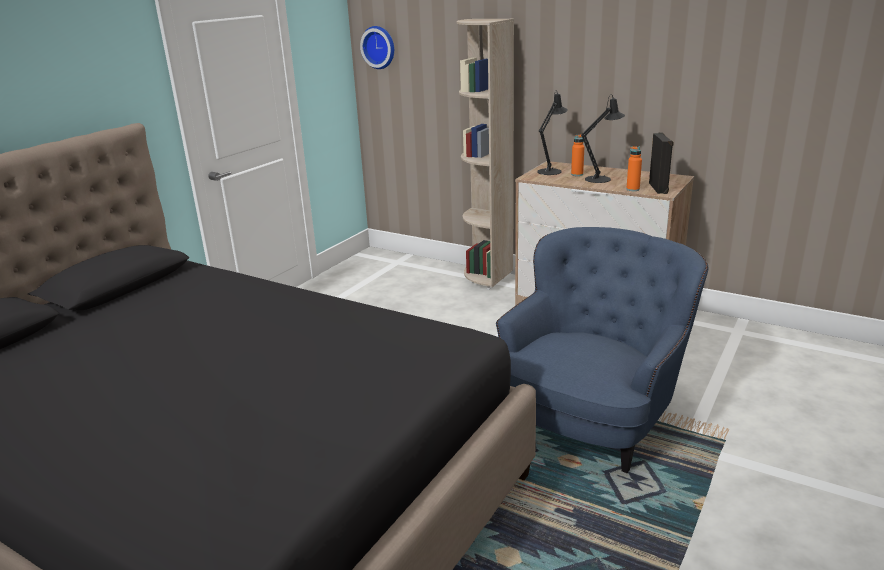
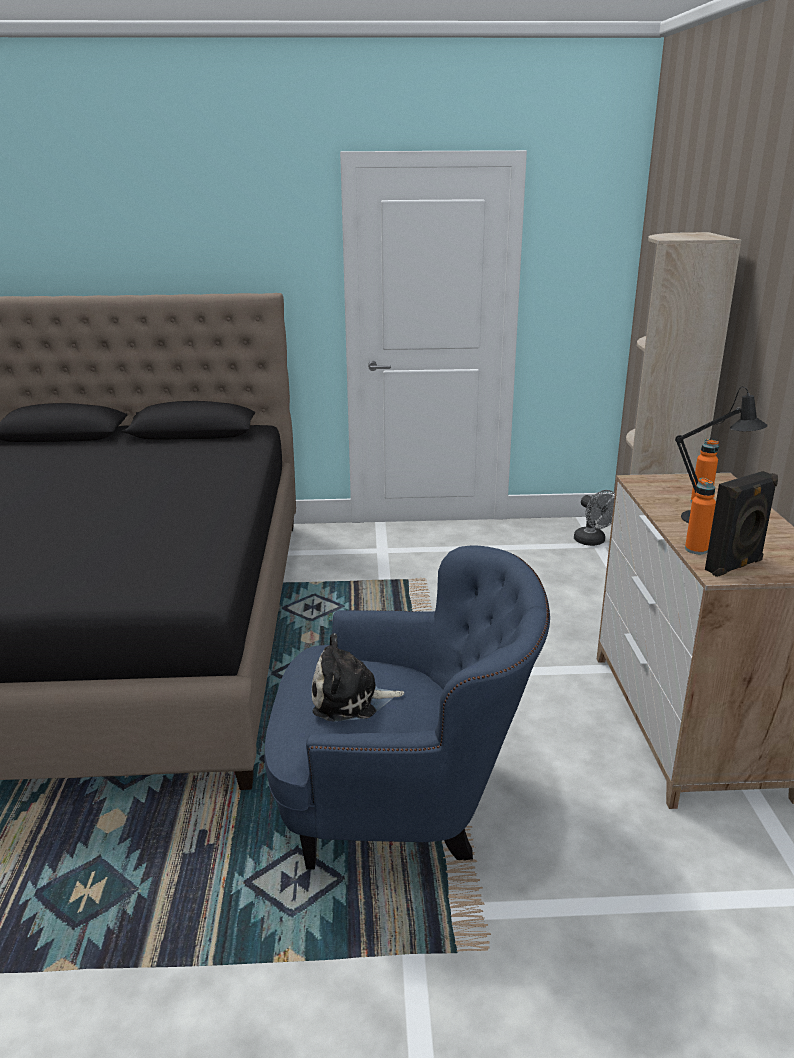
camera: 55 degrees right, 0 degrees up
wall clock [360,26,394,69] -> none
black table lamp [537,90,568,175] -> none
none -> plush toy [312,633,404,721]
none -> grey fan [574,490,615,546]

